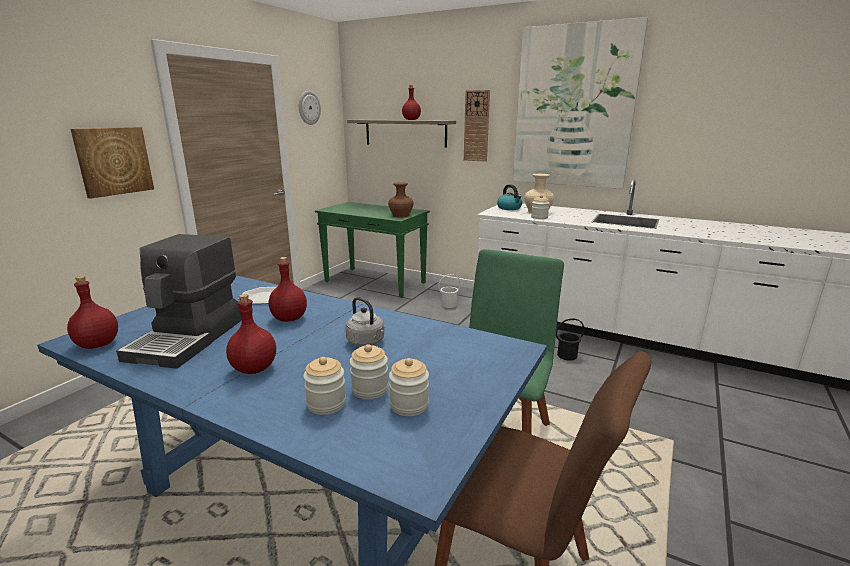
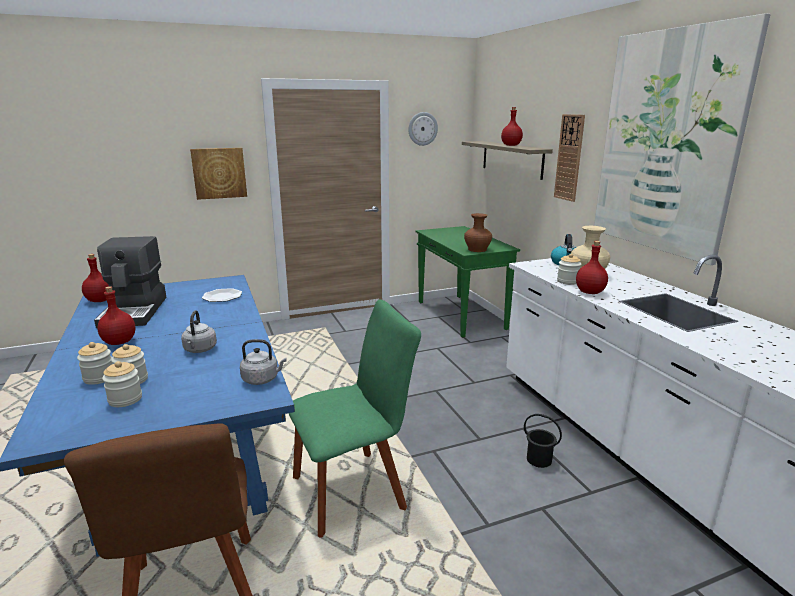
camera: 40 degrees right, 0 degrees up
coffee machine [116,234,242,369] -> coffee machine turned 60 degrees counterclockwise [94,236,167,328]
red bottle [269,257,307,322] -> red bottle moved to [576,241,608,294]
white bucket [438,274,461,308] -> none
none -> grey kettle [240,339,287,385]

